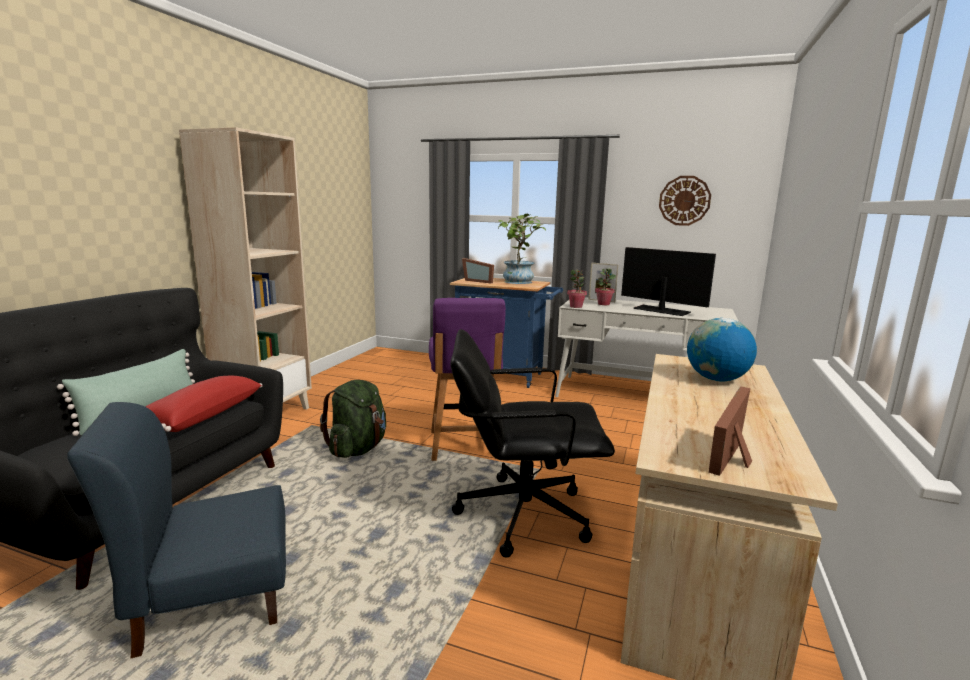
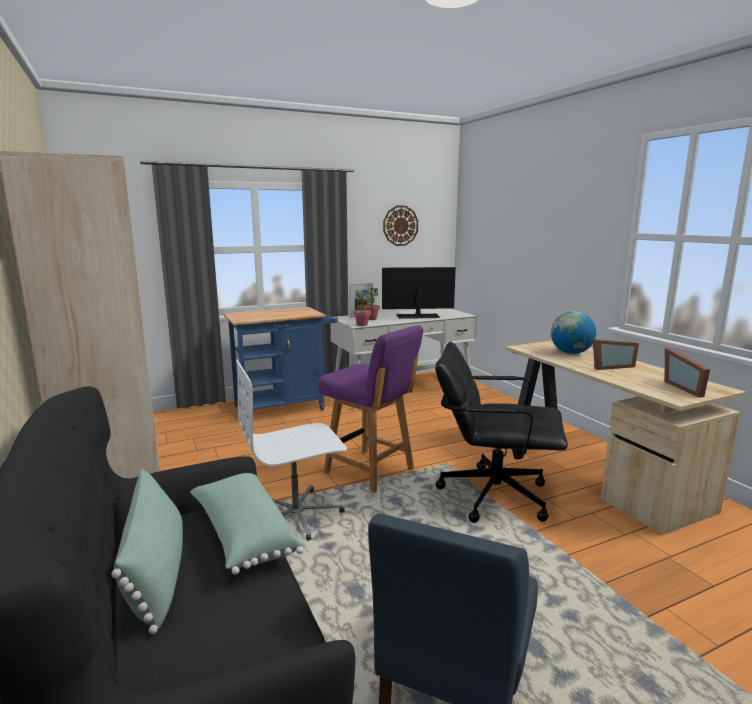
camera: 45 degrees left, 0 degrees up
red pillow [145,376,262,432] -> green pillow [190,473,303,575]
green backpack [320,380,386,458] -> white office chair [236,360,347,541]
black office chair [450,329,615,557] -> black office chair turned 60 degrees clockwise [435,342,568,523]
picture frame [462,258,494,283] -> picture frame moved to [593,339,639,370]
potted plant [498,214,546,284] -> none

